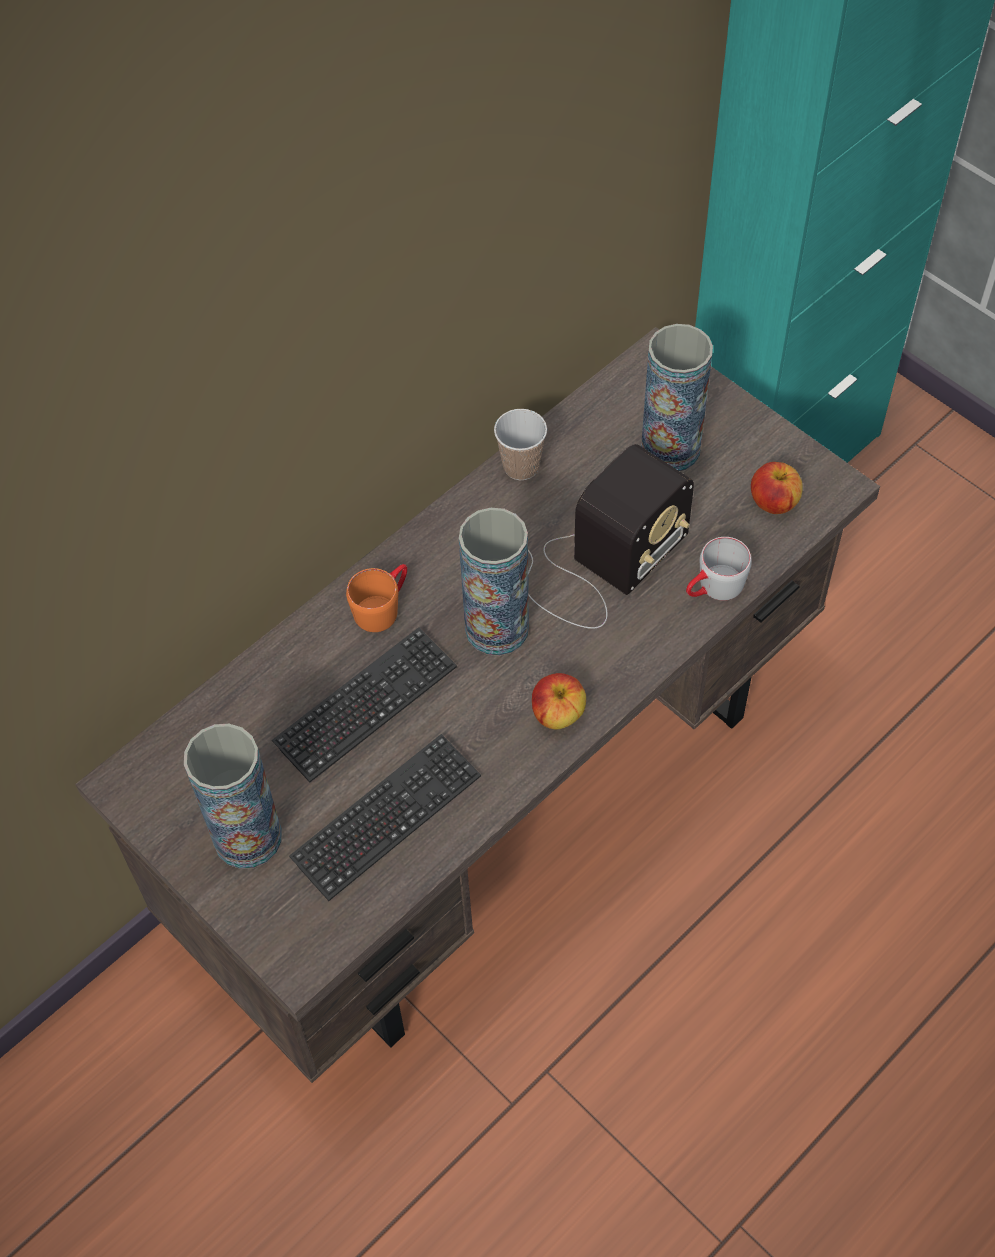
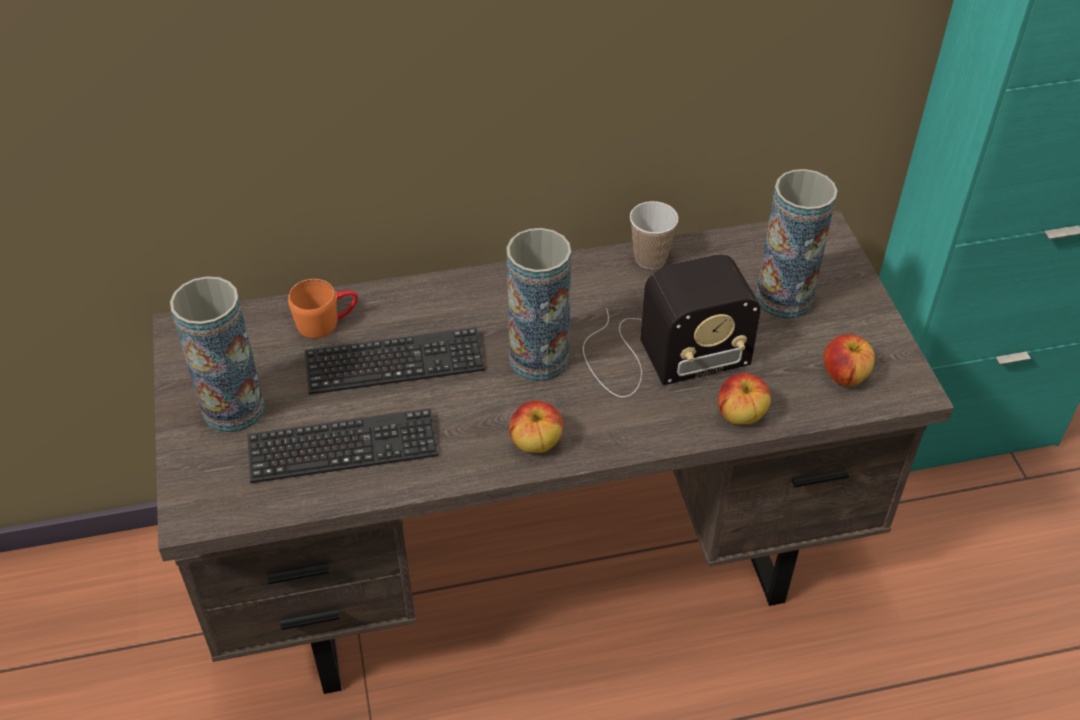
camera: 30 degrees right, 10 degrees down
orange mug [346,564,407,632] -> orange mug moved to [288,279,358,338]
grey mug [686,537,752,601] -> apple [718,373,771,425]

